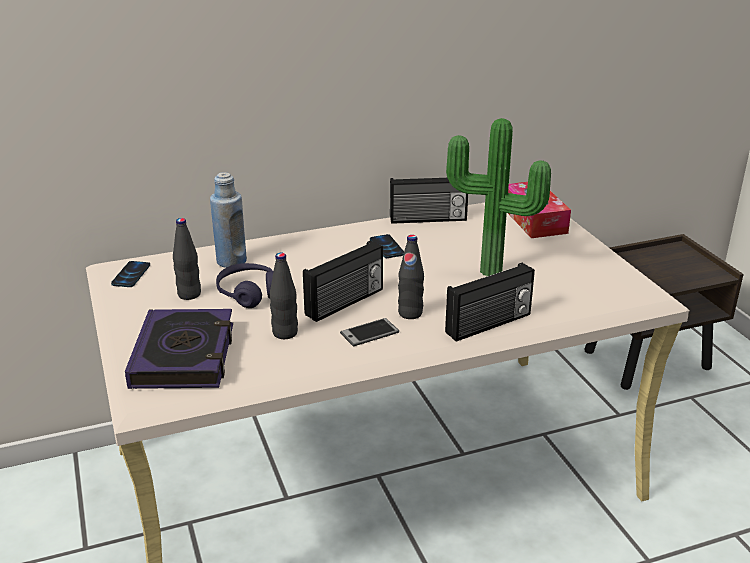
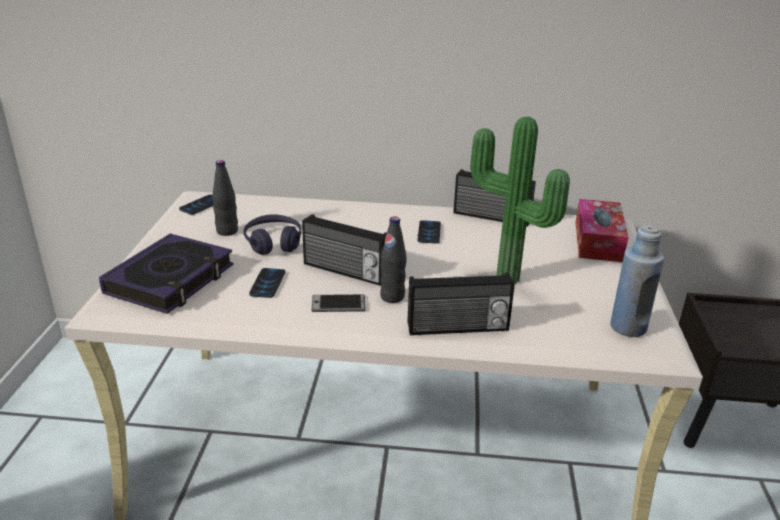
camera: 25 degrees right, 0 degrees up
blue bottle [210,172,247,268] -> blue bottle moved to [610,225,664,337]
black bottle [270,253,298,339] -> phone [249,268,285,298]
radio [303,241,383,322] -> radio turned 45 degrees clockwise [302,214,387,286]

